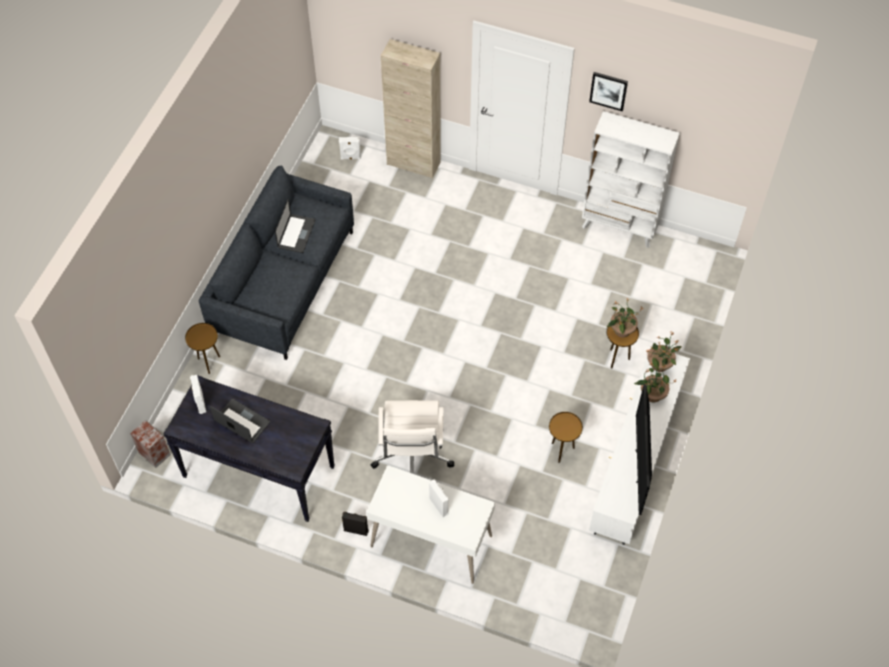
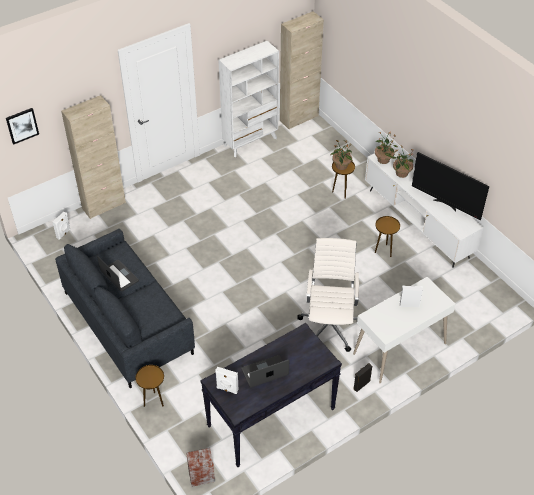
camera: 55 degrees left, 10 degrees down
white office chair [371,400,454,474] -> white office chair turned 120 degrees counterclockwise [297,238,359,352]
picture [589,72,628,111] -> picture moved to [6,108,39,145]
none -> beige cabinet [280,11,324,129]

